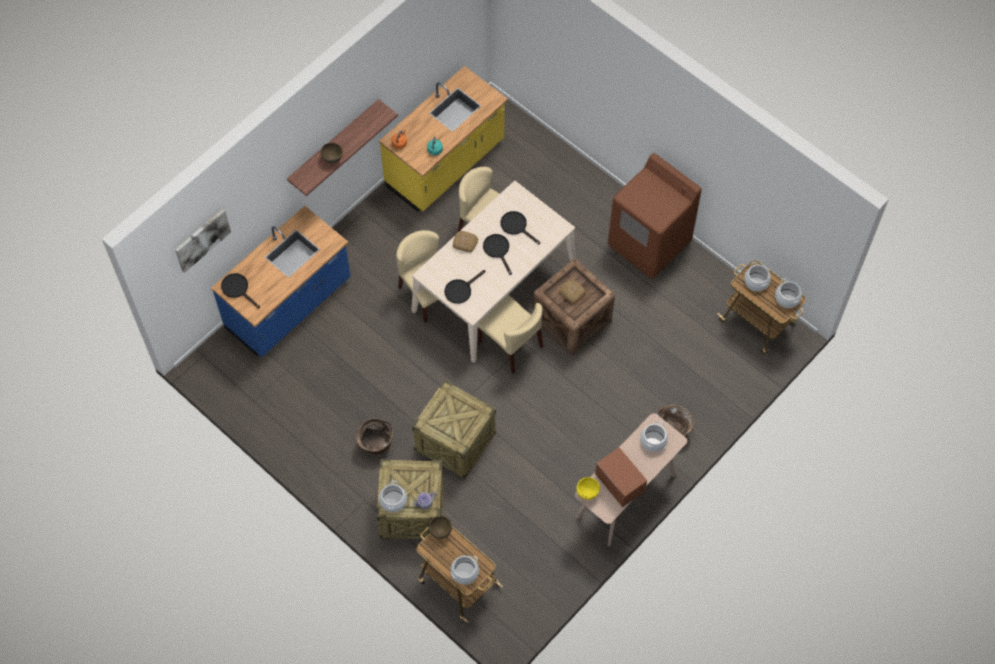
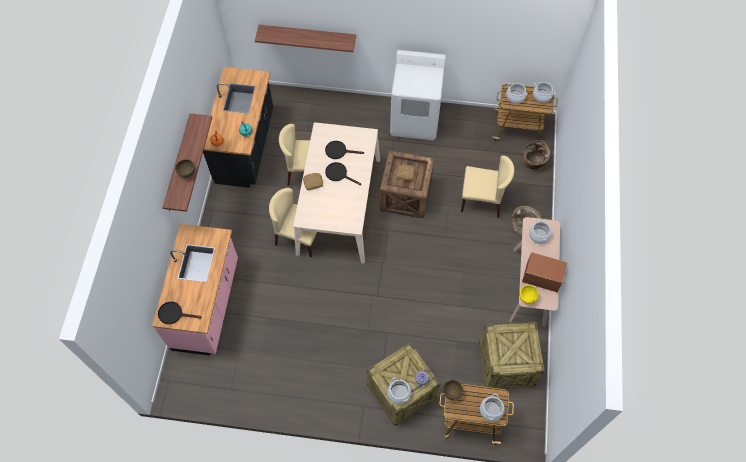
camera: 35 degrees left, 0 degrees up
picture [175,209,231,273] -> none
blue counter [211,206,351,357] -> pink counter [152,224,238,355]
basket [356,418,393,455] -> basket moved to [523,140,550,169]
yellow counter [379,66,508,212] -> black counter [203,67,273,188]
crate [412,380,496,479] -> crate moved to [479,322,545,388]
black frying pan [445,270,485,304] -> none
beige chair [478,295,543,374] -> beige chair moved to [461,156,514,218]
brown washing machine [608,153,702,279] -> white washing machine [390,50,446,140]
none -> shelf [255,25,356,52]

